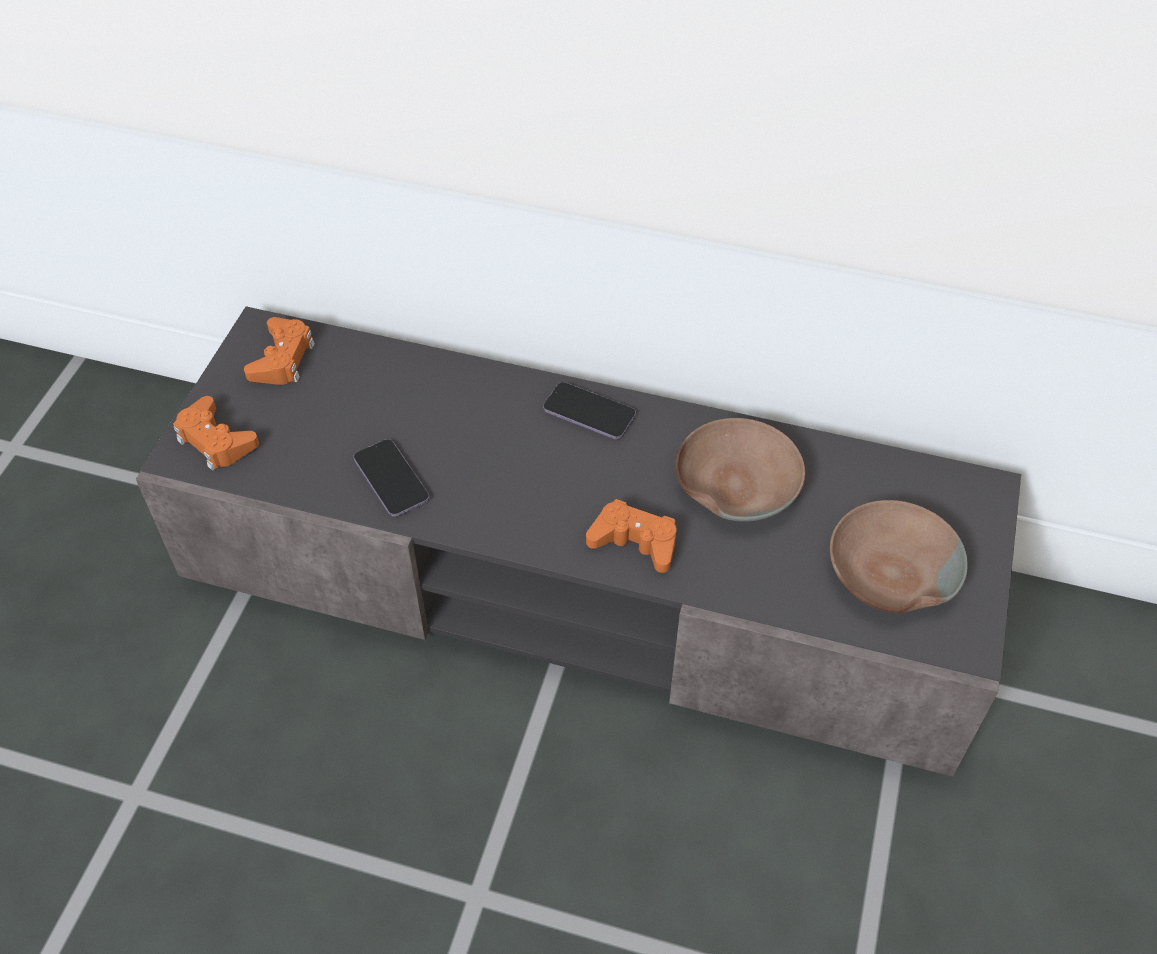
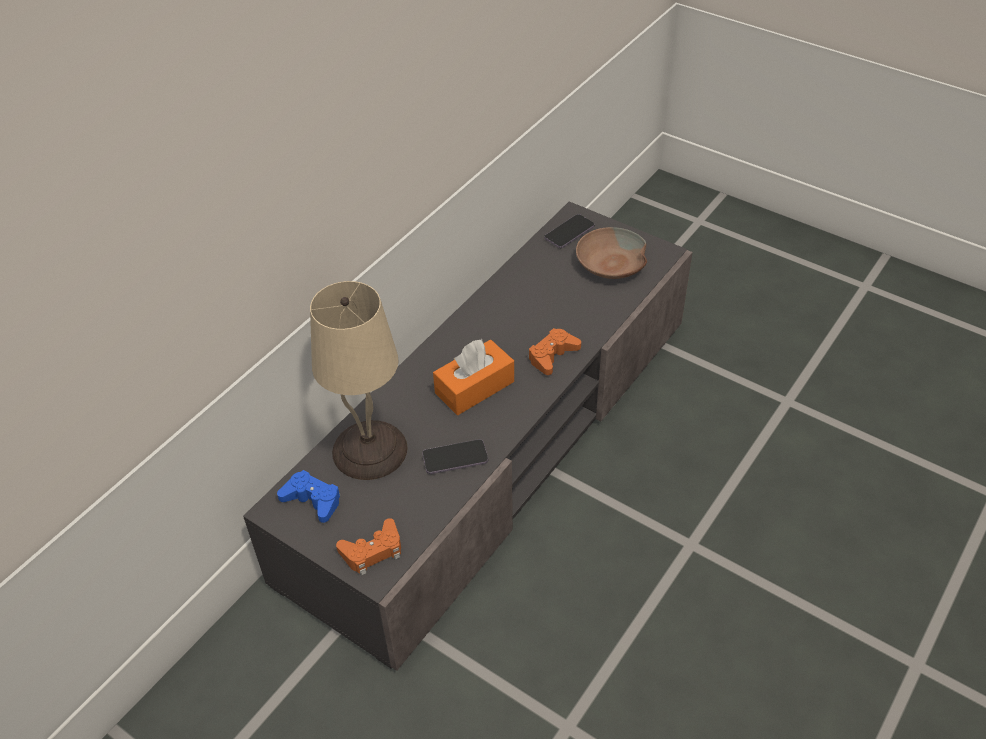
camera: 70 degrees left, 5 degrees down
orange game controller [244,317,315,385] -> blue game controller [277,470,341,523]
phone [543,382,636,439] -> phone moved to [545,214,594,248]
brown bowl [675,418,805,522] -> none
none -> beige table lamp [310,281,408,480]
none -> orange tissue box [433,339,514,415]

